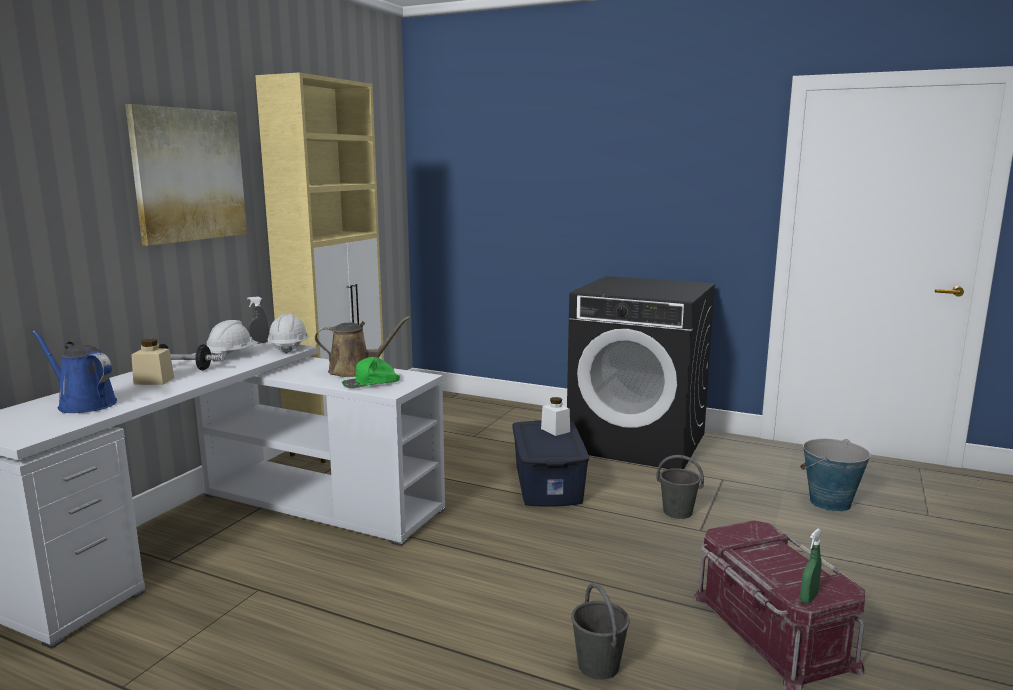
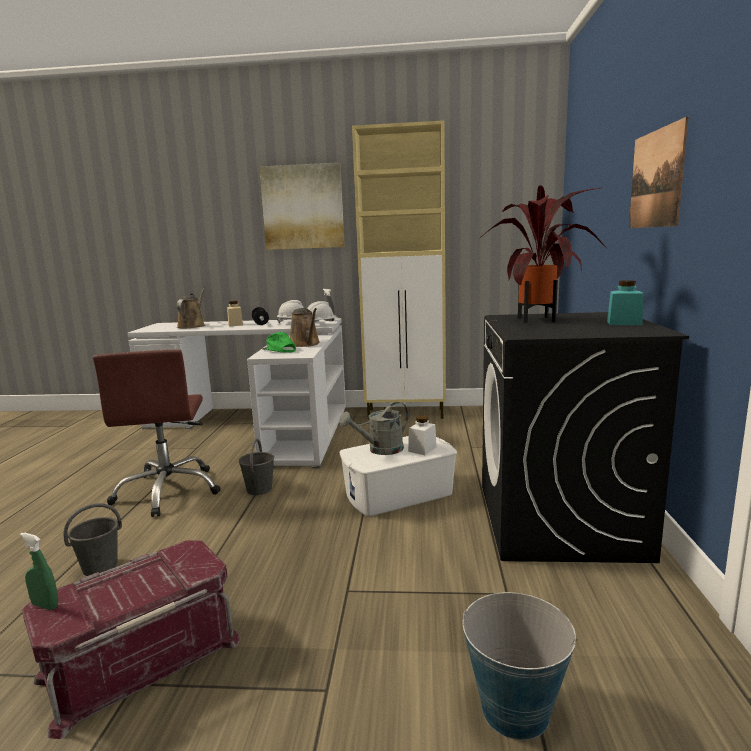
camera: 70 degrees right, 0 degrees up
blue watering can [32,330,117,413] -> brown watering can [177,288,205,328]
blue storage box [513,420,589,507] -> white storage box [340,436,457,516]
grey bucket [656,455,704,519] -> grey bucket moved to [239,438,274,495]
none -> brown office chair [93,350,221,517]
none -> grey watering can [339,402,409,455]
none -> potted plant [480,185,607,323]
none -> turquoise jar [607,280,644,325]
none -> picture [629,117,689,228]

